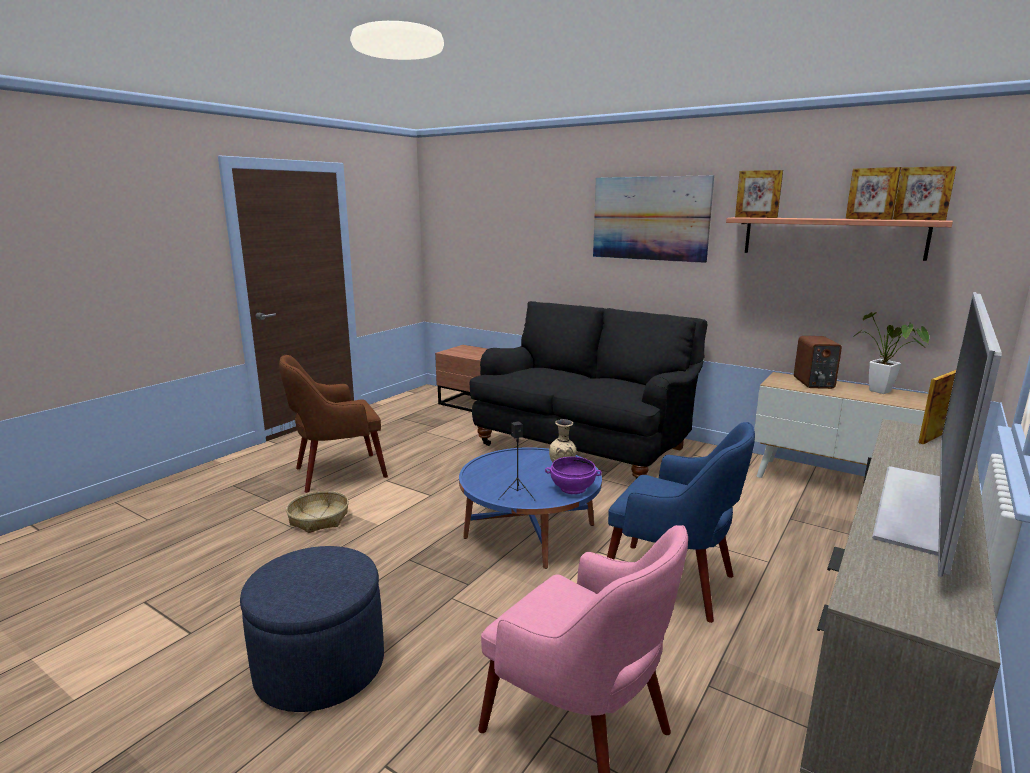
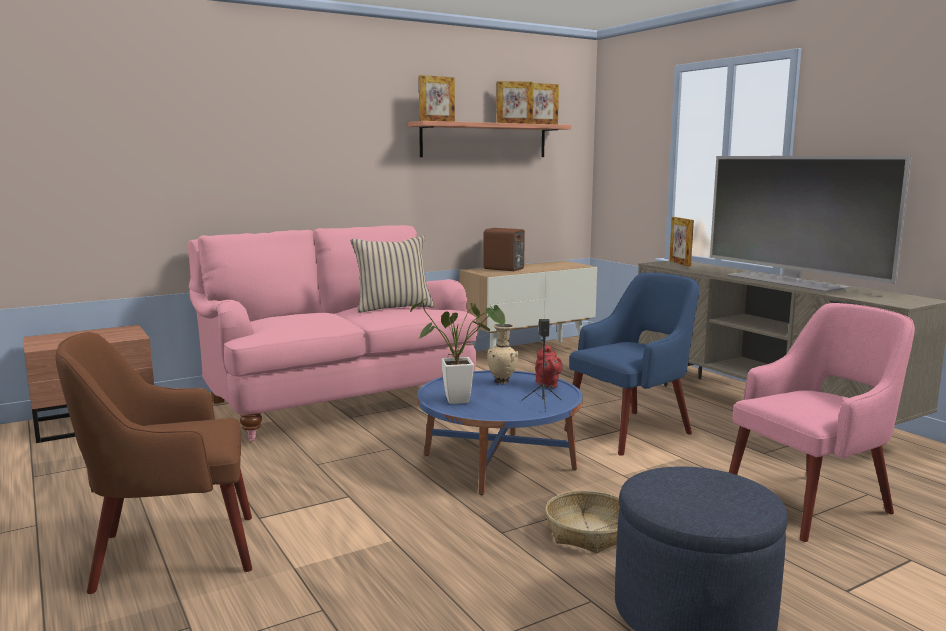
camera: 65 degrees left, 5 degrees down
brown armchair [279,355,388,493] -> brown armchair turned 75 degrees clockwise [56,332,252,594]
basket [286,491,349,533] -> basket moved to [545,491,620,554]
black sofa [470,301,708,479] -> pink sofa [187,225,477,442]
purple bowl [545,457,602,494] -> red teapot [535,345,563,388]
picture [593,175,714,263] -> none
potted plant [852,312,929,394] -> potted plant moved to [410,298,505,404]
none -> beige pillow [350,235,434,312]

